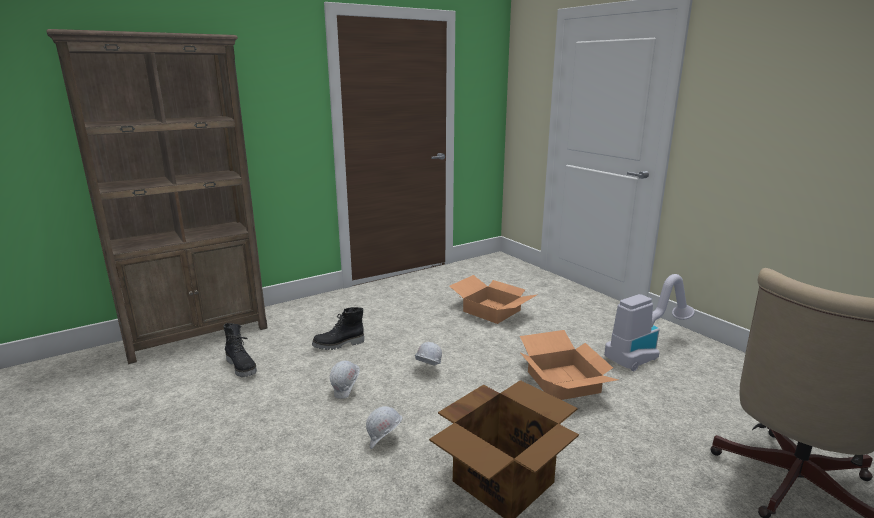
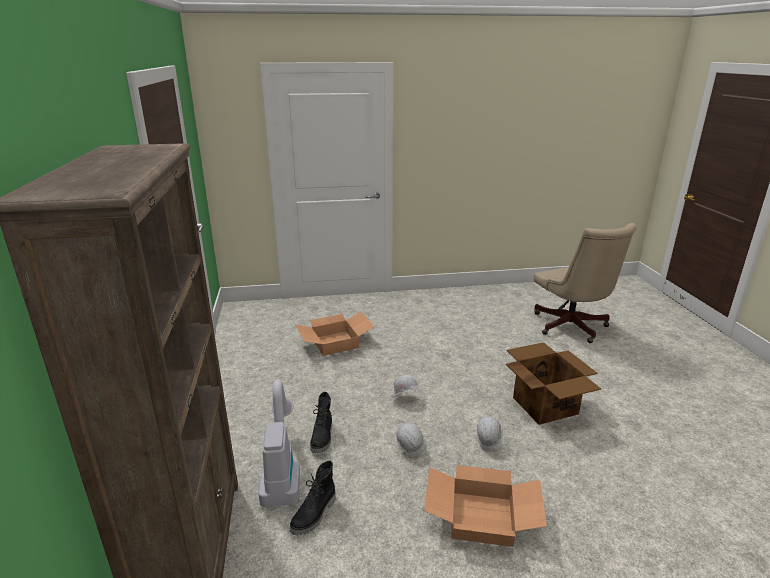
camera: 65 degrees left, 5 degrees up
black boot [223,323,257,377] -> black boot turned 135 degrees clockwise [290,461,336,535]
cardboard box [520,330,618,400] -> cardboard box moved to [424,465,547,547]
vacuum cleaner [604,274,695,371] -> vacuum cleaner moved to [258,379,300,507]

